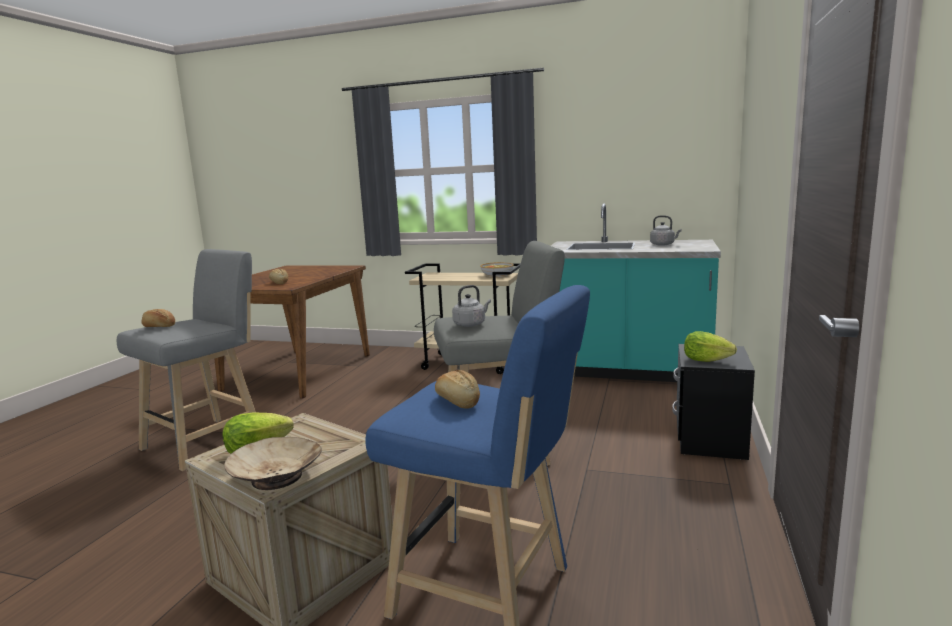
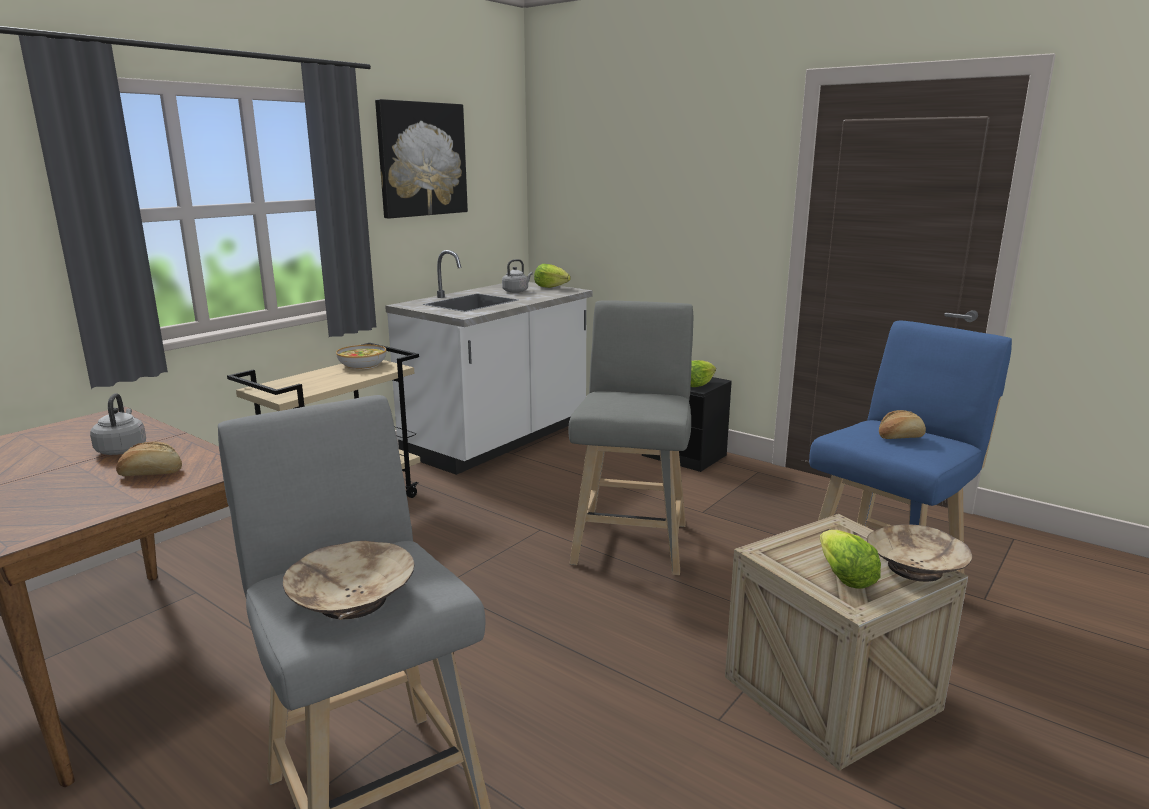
camera: 70 degrees left, 5 degrees up
bread [141,309,175,327] -> beige bowl [283,541,415,620]
grey kettle [452,285,491,327] -> grey kettle moved to [90,393,146,455]
turquoise counter [551,203,721,382] -> white counter [385,250,593,475]
none -> picture [375,99,468,218]
none -> lettuce [534,264,571,288]

